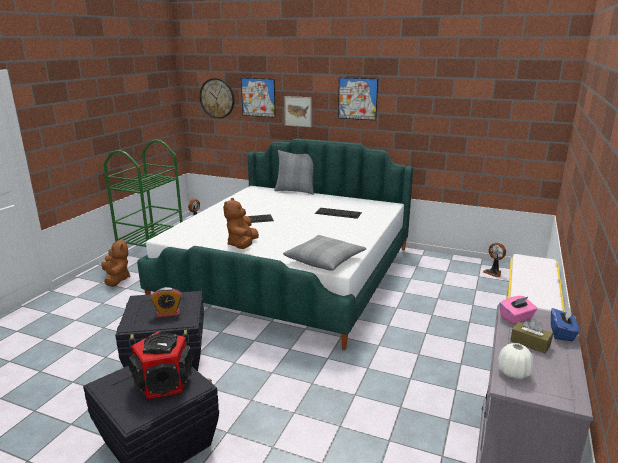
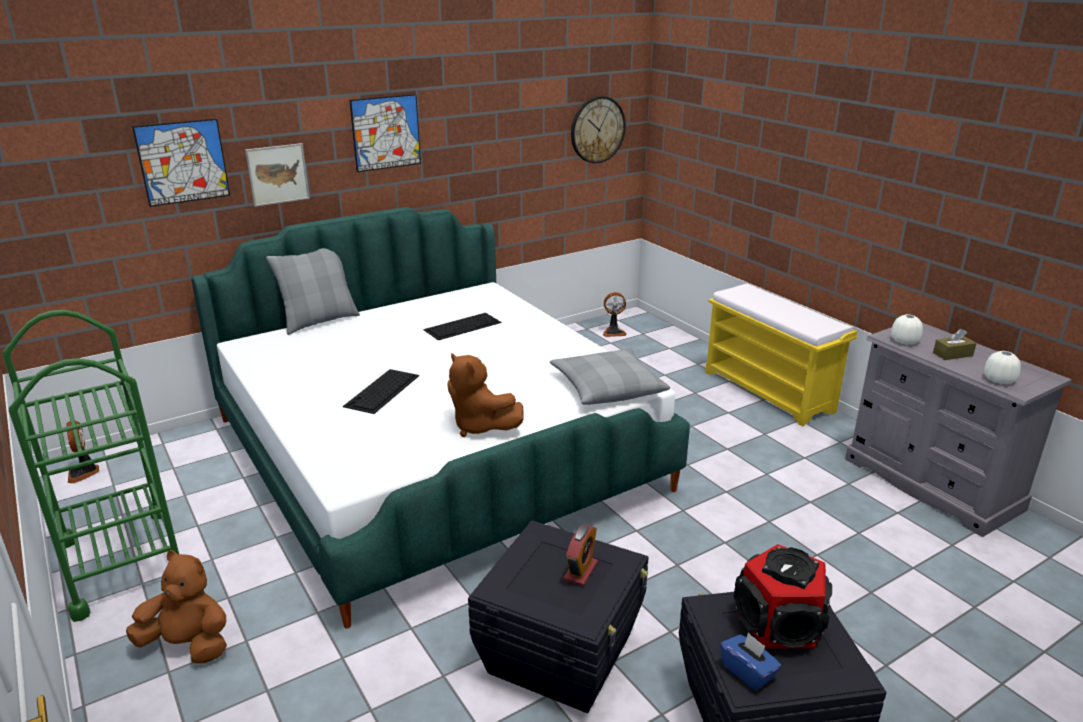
camera: 55 degrees left, 5 degrees up
wall clock [200,78,235,119] -> wall clock moved to [571,96,626,163]
pink tissue box [500,296,537,324] -> white vase [891,314,923,345]
blue tissue box [551,308,579,341] -> blue tissue box moved to [720,632,781,691]

